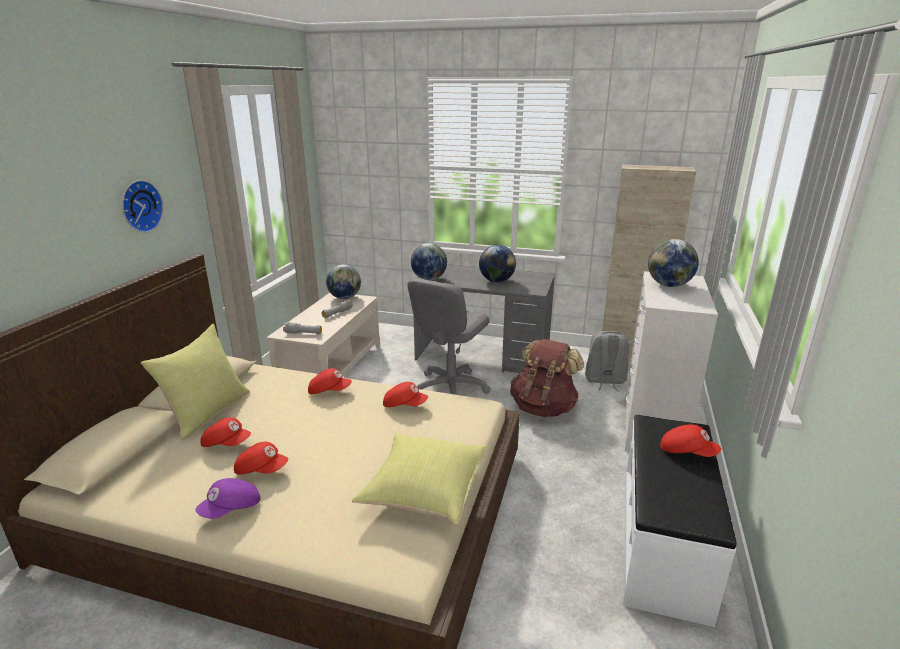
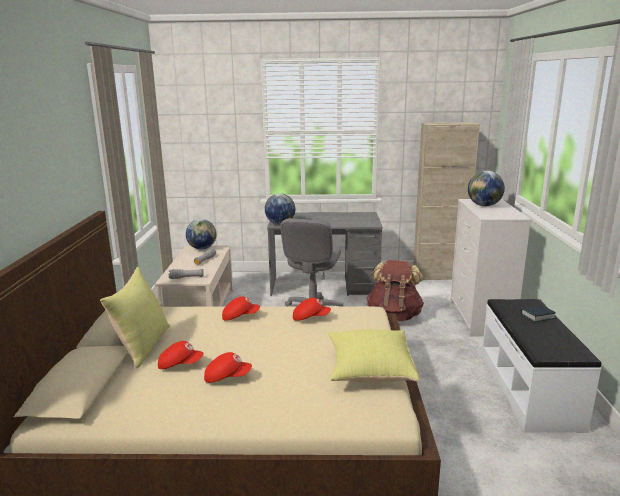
camera: 15 degrees left, 5 degrees down
wall clock [122,180,163,233] -> none
purple cap [196,478,260,519] -> none
globe [479,245,516,282] -> none
grey backpack [585,331,629,391] -> none
red cap [660,425,721,457] -> book [521,305,556,322]

